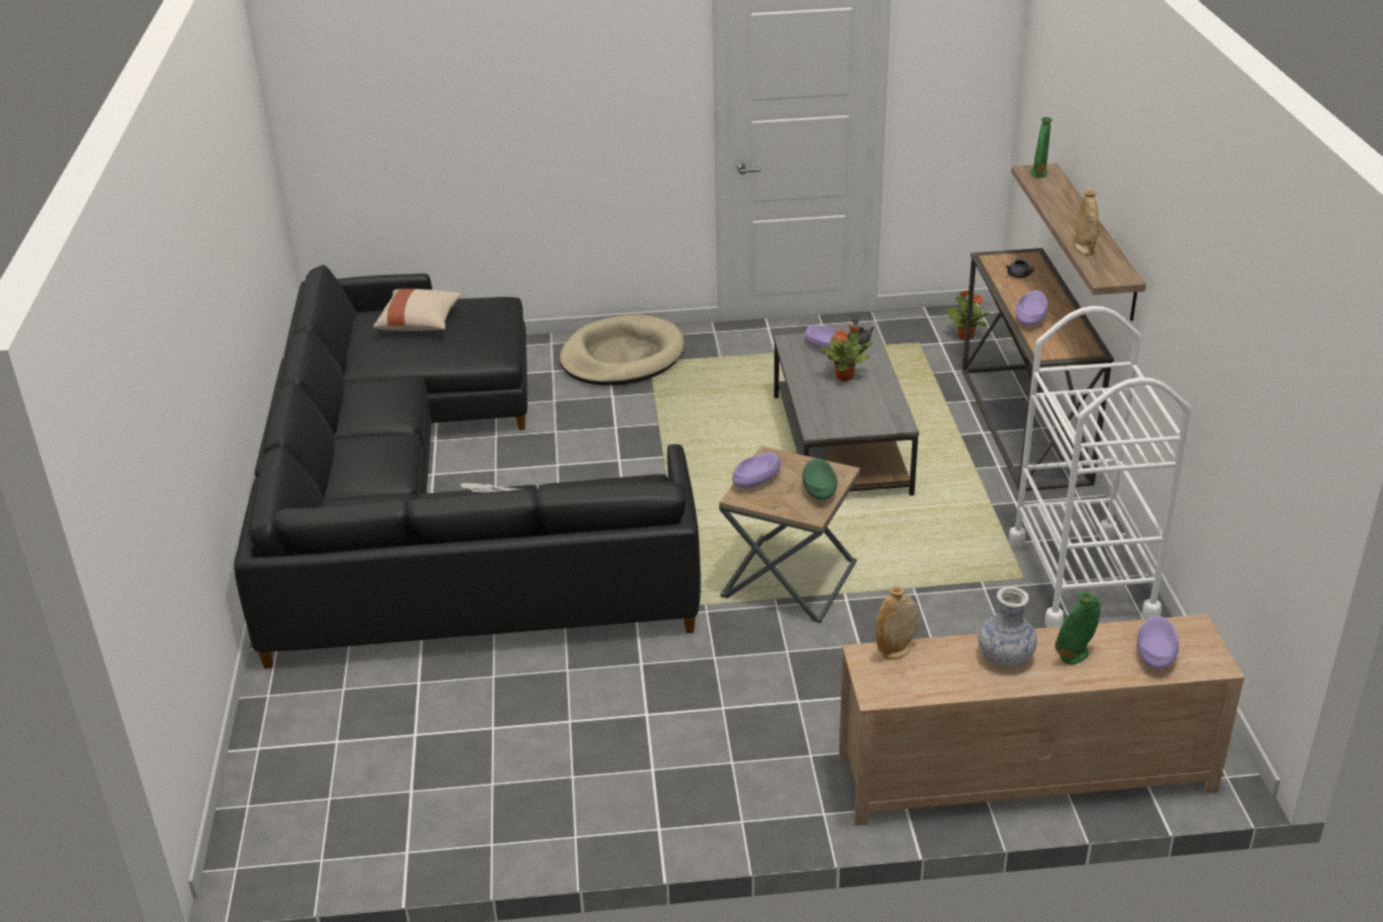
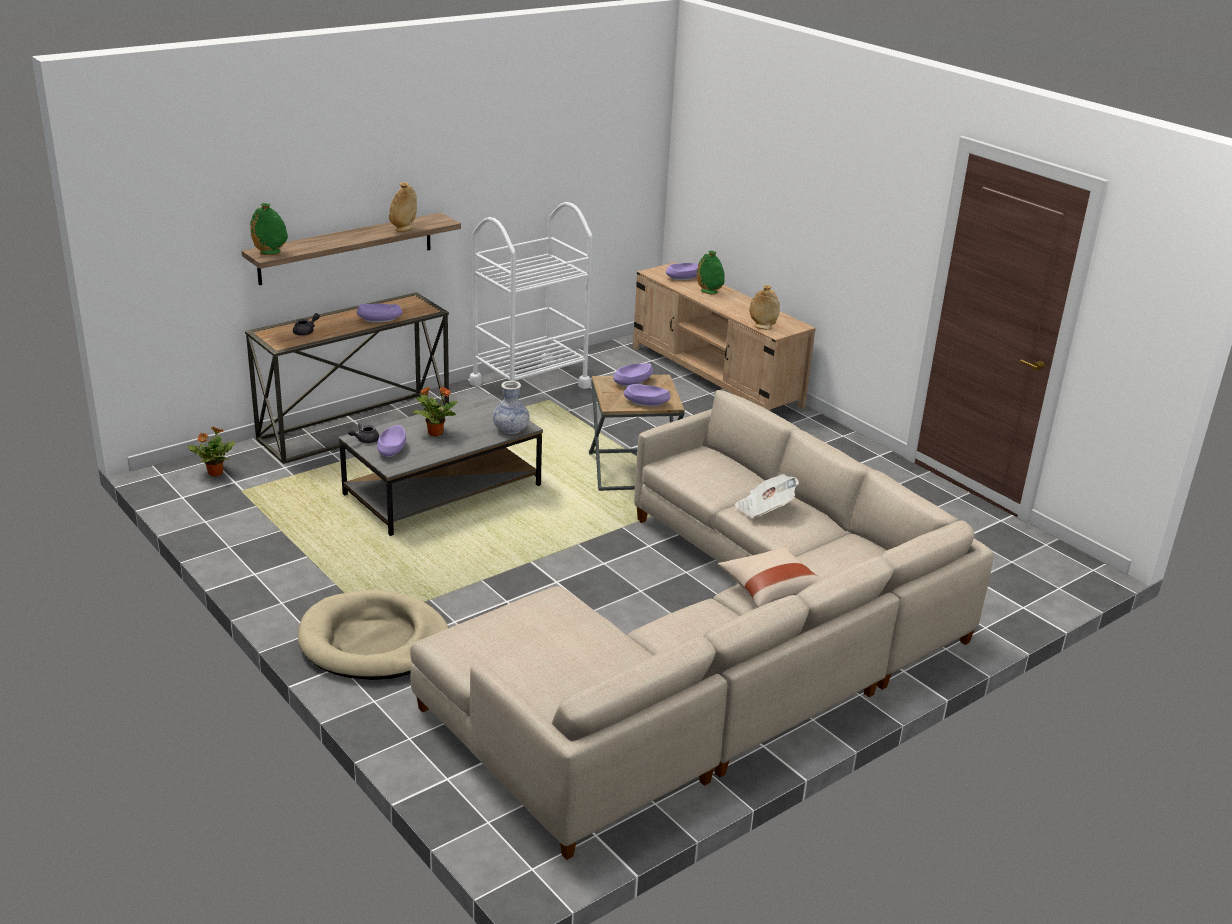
camera: 125 degrees left, 5 degrees down
black sofa [234,265,701,669] -> beige sofa [410,390,994,860]
beige pillow [373,289,462,331] -> beige pillow moved to [718,547,822,607]
green bowl [802,458,837,502] -> purple bowl [613,363,653,386]
vase [978,586,1037,667] -> vase moved to [493,381,530,434]

